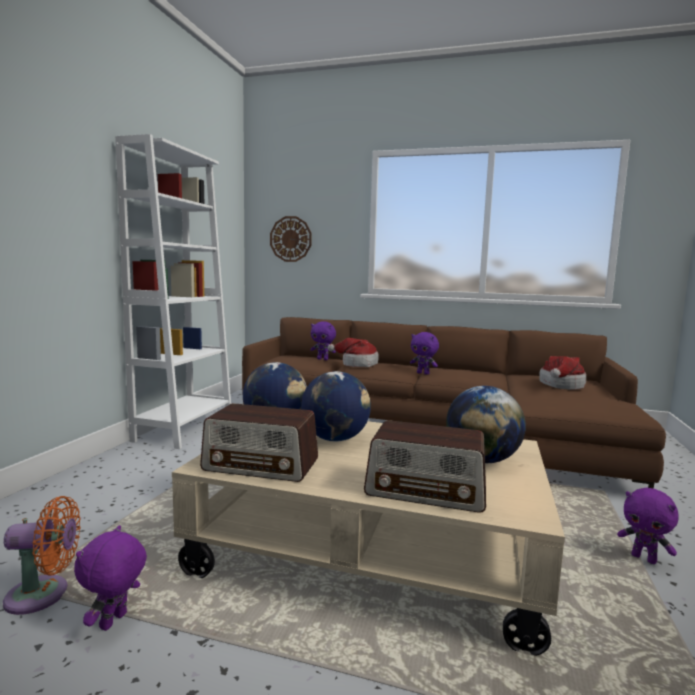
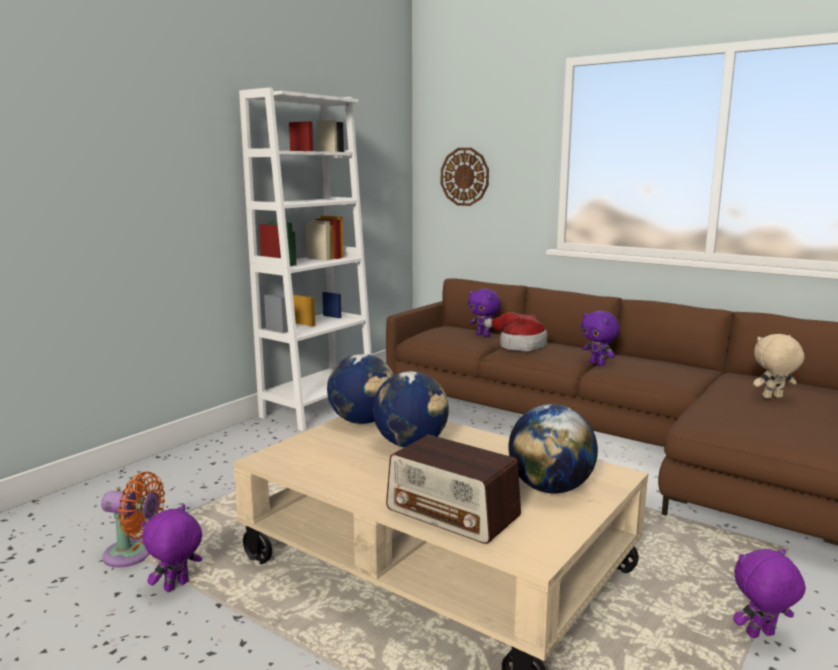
camera: 20 degrees right, 5 degrees up
radio [200,403,318,482] -> none
hat [539,356,586,390] -> beige plush toy [753,334,805,399]
purple plush toy [617,487,679,564] -> purple plush toy turned 105 degrees clockwise [733,549,805,638]

